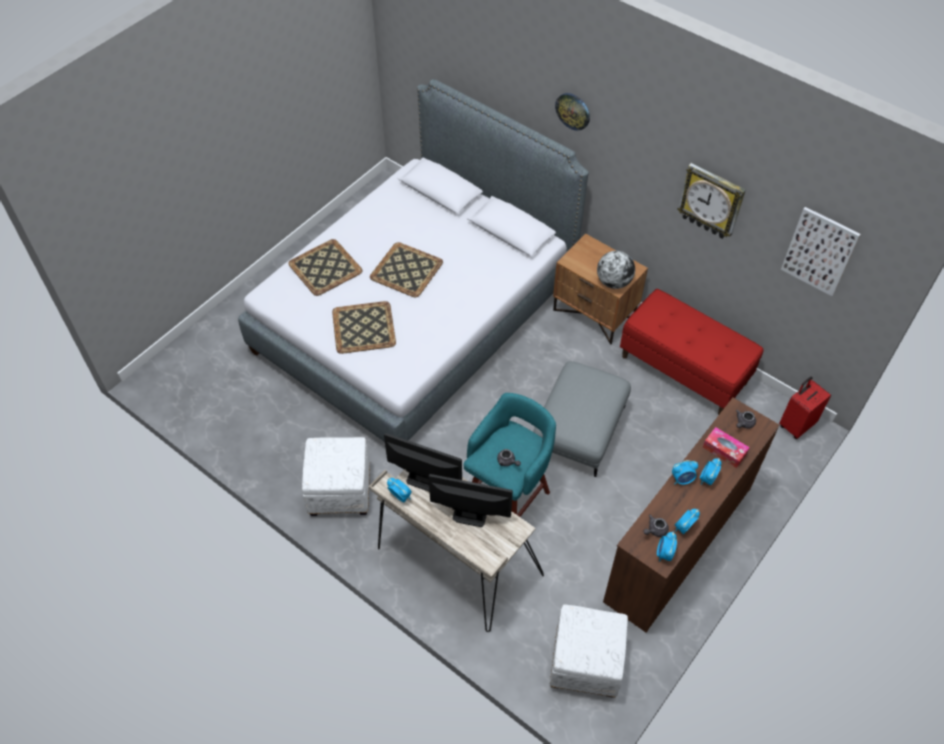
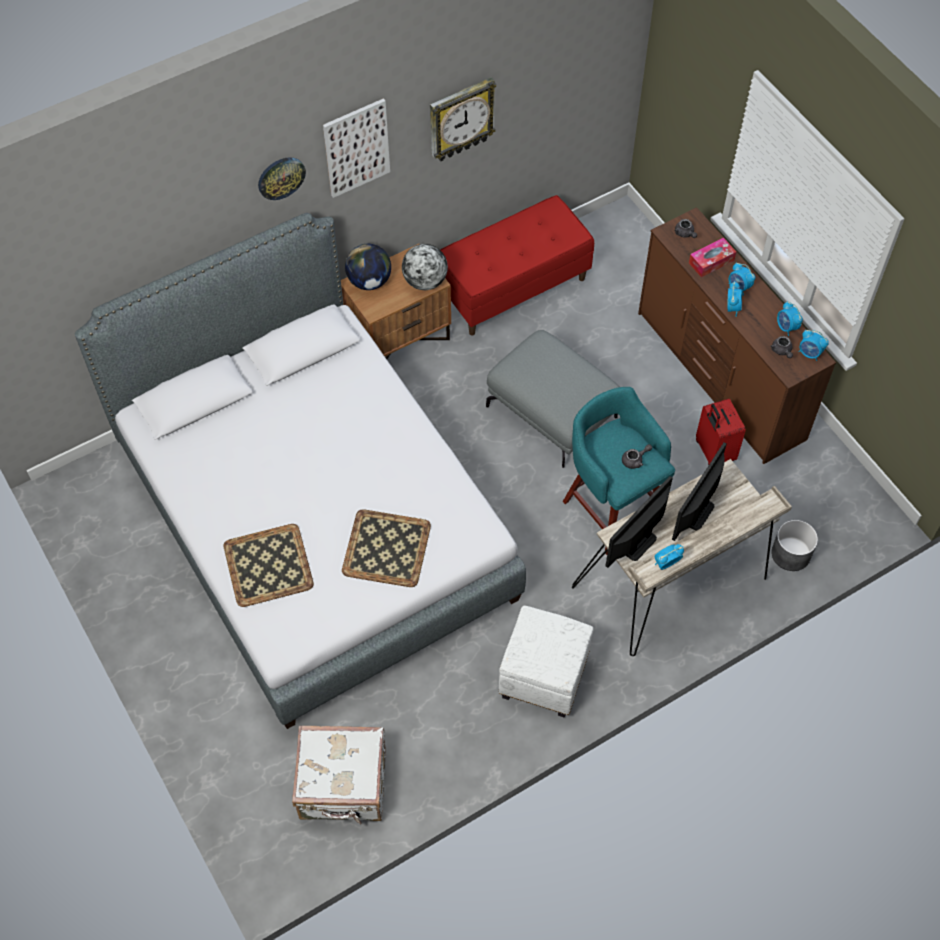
camera: 70 degrees left, 5 degrees up
tray [370,242,443,297] -> none
white ottoman [550,604,628,698] -> none
red suitcase [779,376,831,439] -> red suitcase moved to [696,399,746,465]
picture [781,207,861,296] -> picture moved to [323,98,390,198]
none -> white suitcase [292,726,386,824]
none -> globe [345,244,391,290]
none -> grey planter [771,520,818,571]

